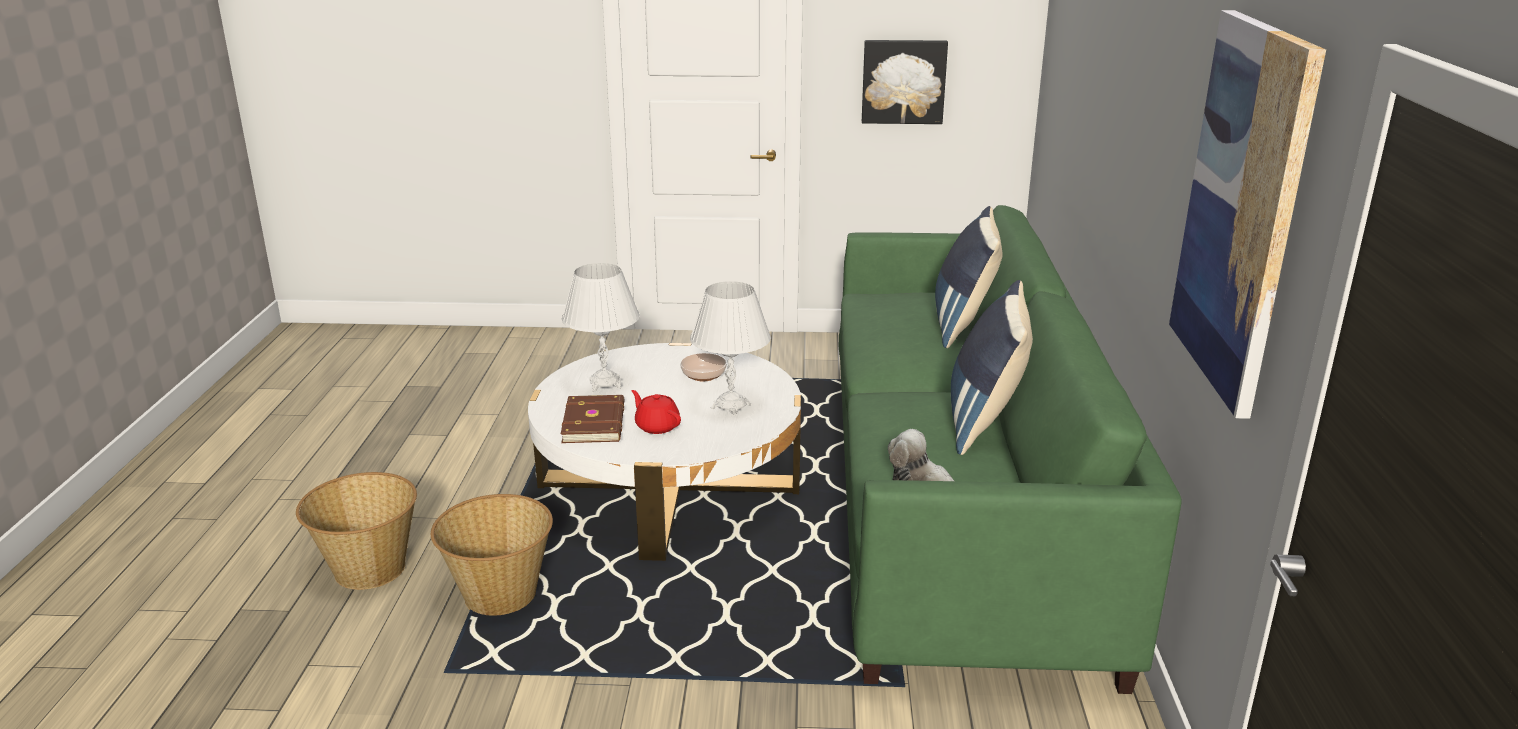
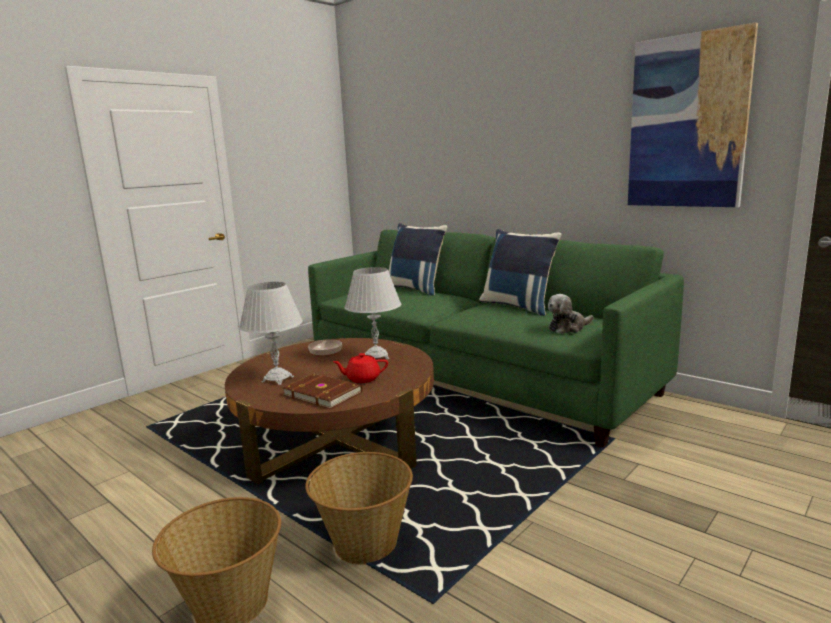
camera: 50 degrees left, 10 degrees down
white coffee table [528,343,801,561] -> brown coffee table [225,338,434,484]
picture [862,40,948,124] -> none

